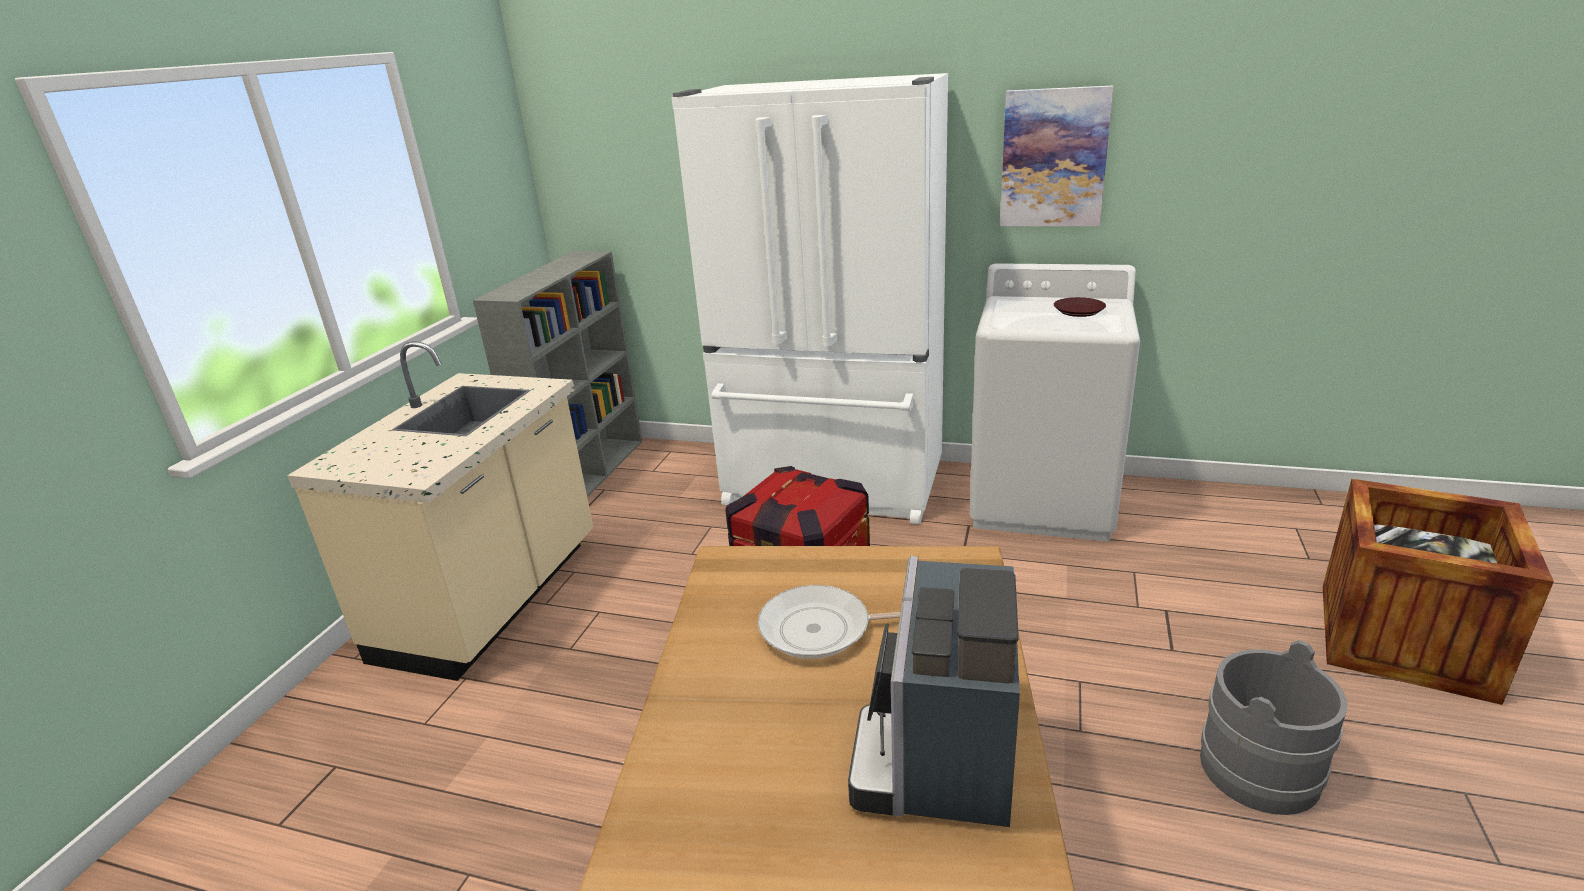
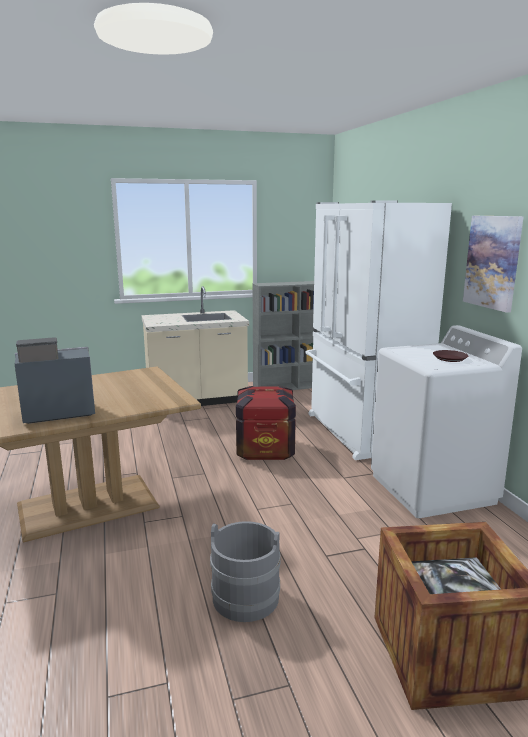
camera: 55 degrees right, 10 degrees down
frying pan [758,585,900,659] -> none

